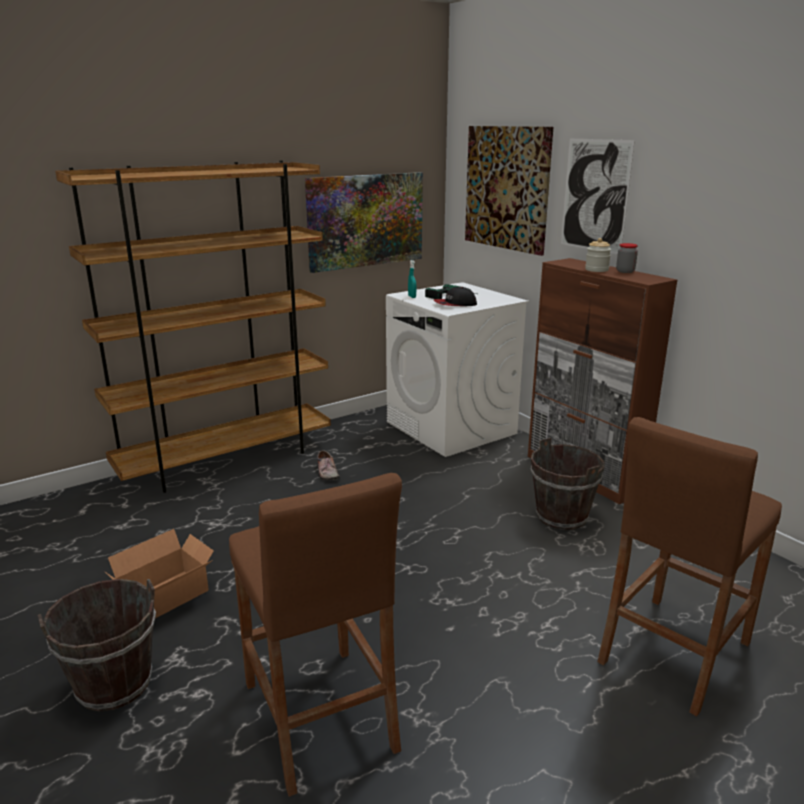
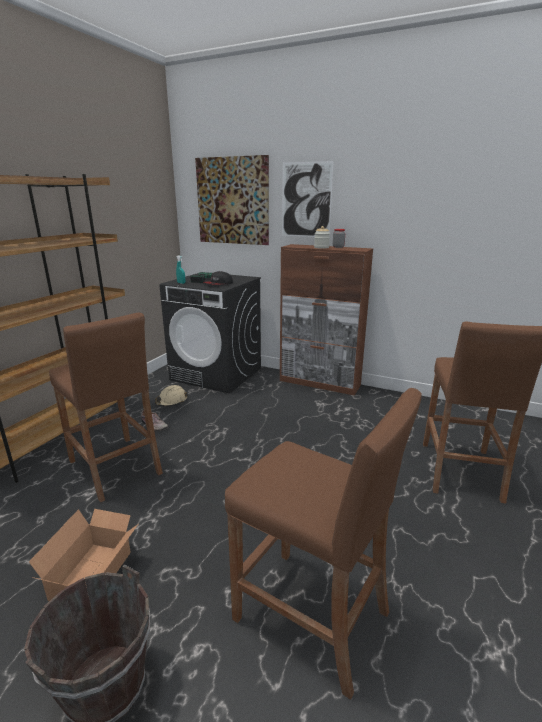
camera: 30 degrees left, 0 degrees up
picture [305,172,423,273] -> none
white washing machine [386,282,529,457] -> black washing machine [159,272,261,394]
brown bucket [531,438,605,530] -> none
none -> brown stool [49,313,163,503]
none -> beige hard hat [155,385,188,407]

